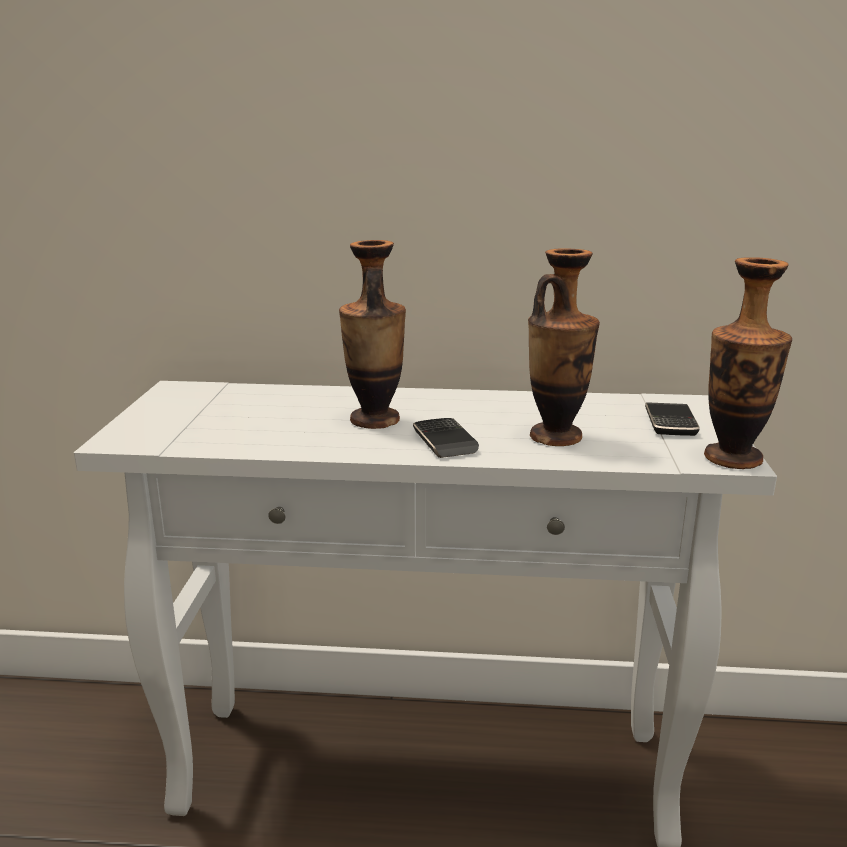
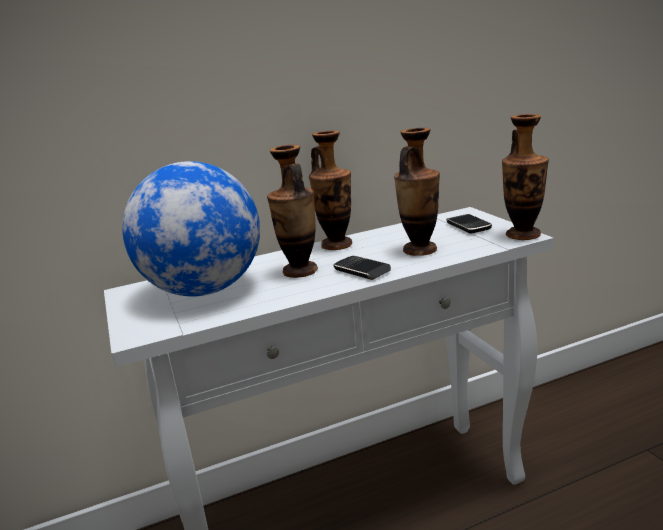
camera: 25 degrees left, 0 degrees up
none -> globe [122,161,260,296]
none -> vase [309,131,352,250]

